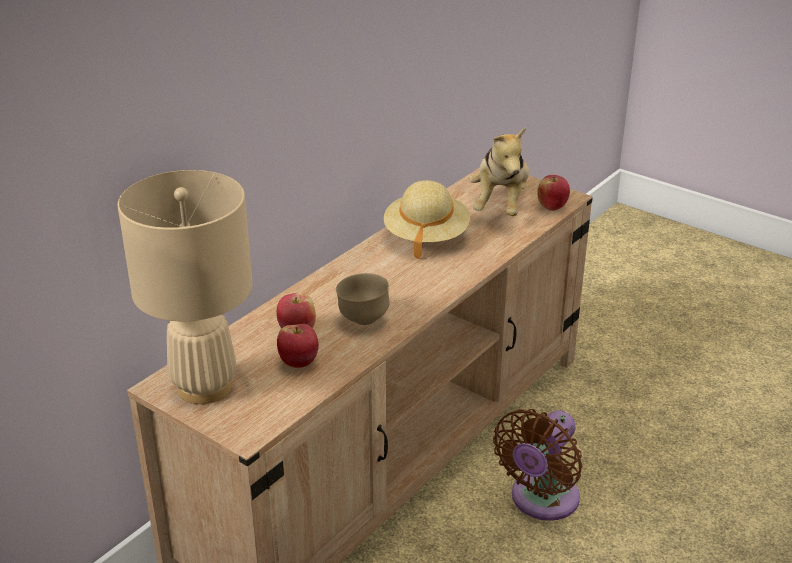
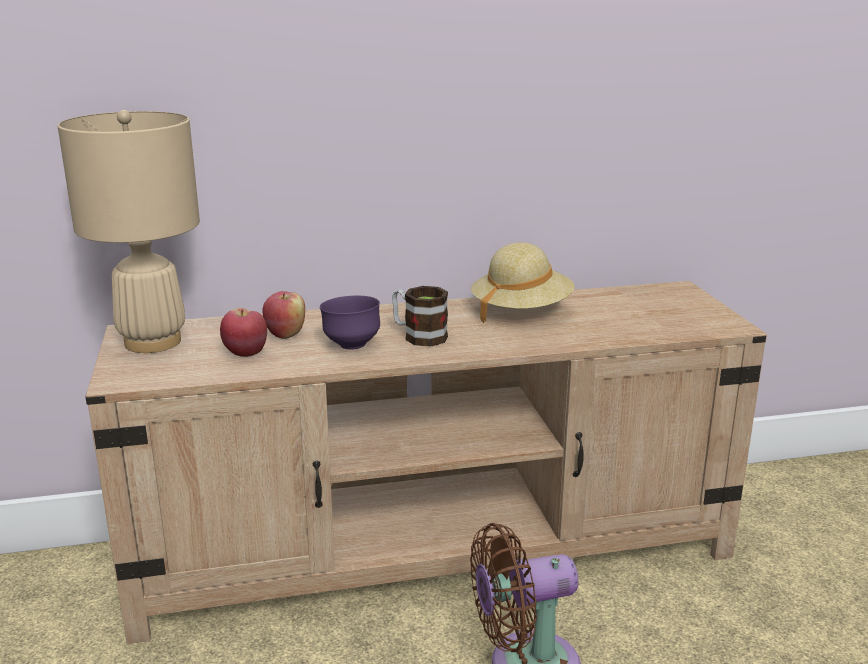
camera: 40 degrees right, 10 degrees down
brown bowl [336,273,390,325] -> purple bowl [320,296,380,350]
plush toy [470,127,529,216] -> none
apple [537,175,570,211] -> none
none -> mug [392,286,448,347]

